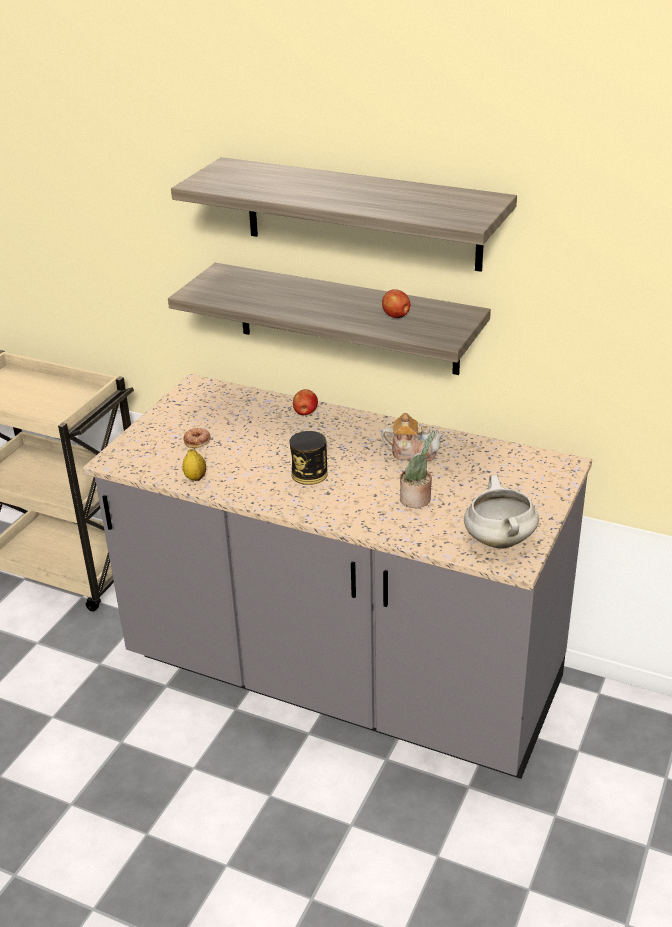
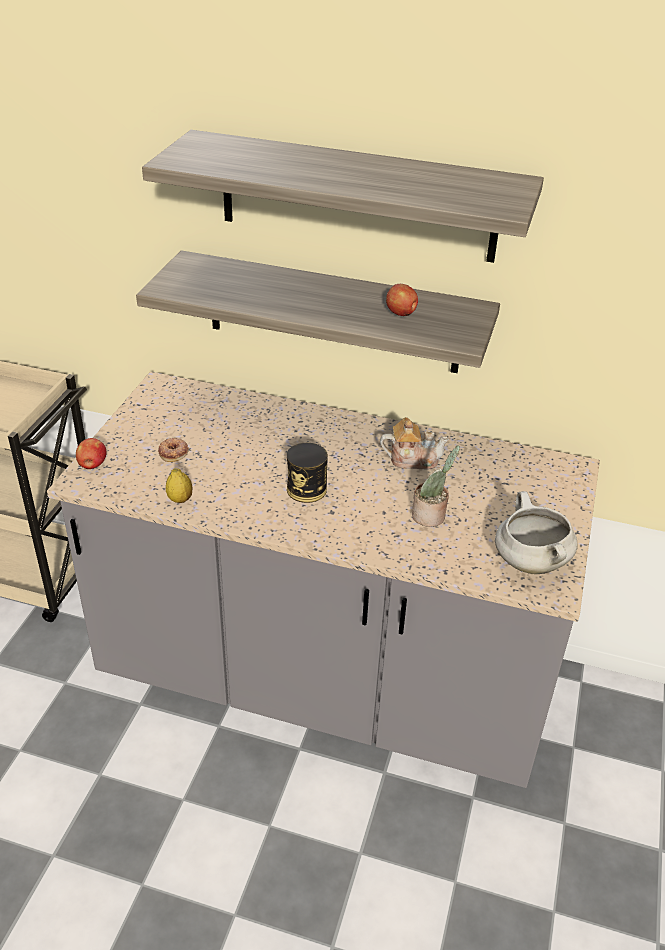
camera: 10 degrees left, 5 degrees up
apple [293,389,318,415] -> apple moved to [76,438,107,469]

